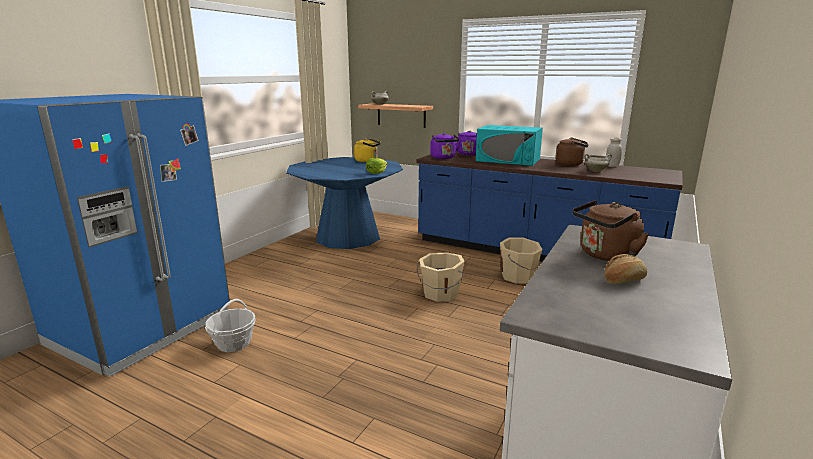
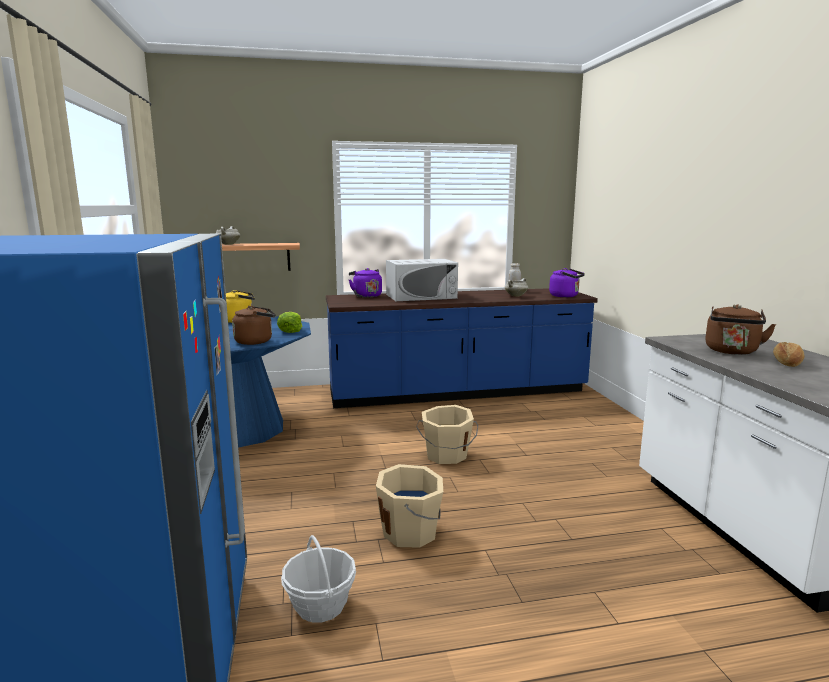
camera: 40 degrees left, 5 degrees down
purple kettle [430,133,461,159] -> purple kettle moved to [549,268,585,297]
turquoise microwave [476,125,543,166] -> white microwave [386,259,458,301]
beige bucket [500,237,543,283] -> beige bucket moved to [376,464,443,548]
brown kettle [555,138,588,166] -> brown kettle moved to [232,306,275,345]

